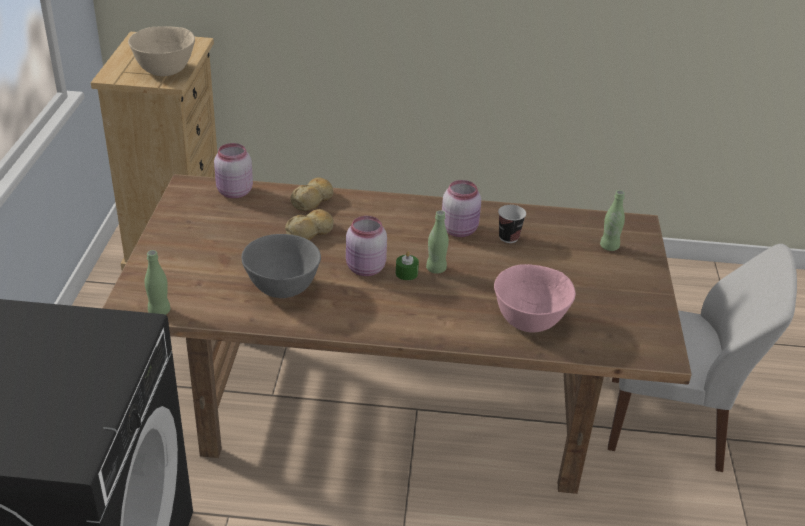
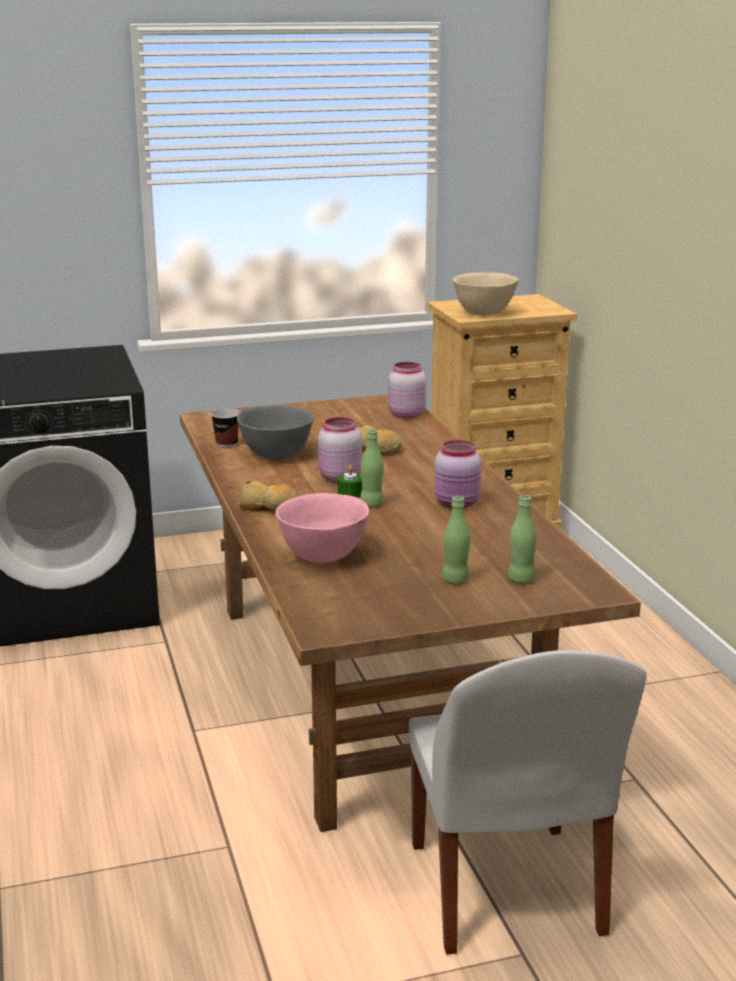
camera: 70 degrees right, 15 degrees down
green bottle [145,250,170,315] -> green bottle moved to [442,496,471,584]
bread [290,177,333,211] -> bread moved to [238,481,298,513]
cup [498,205,526,243] -> cup moved to [211,409,240,447]

